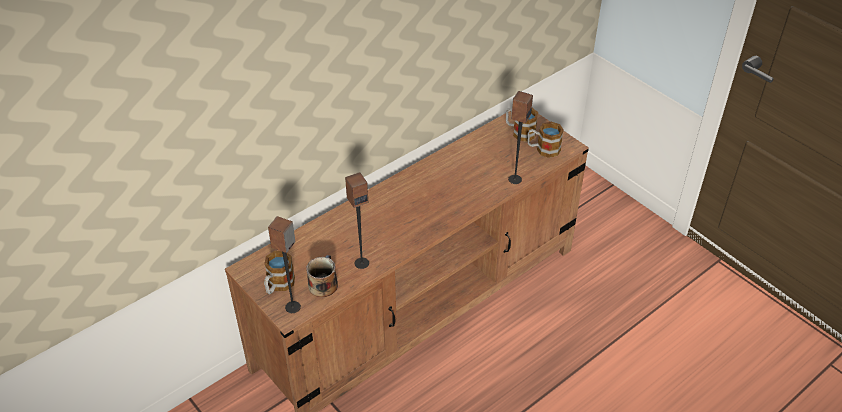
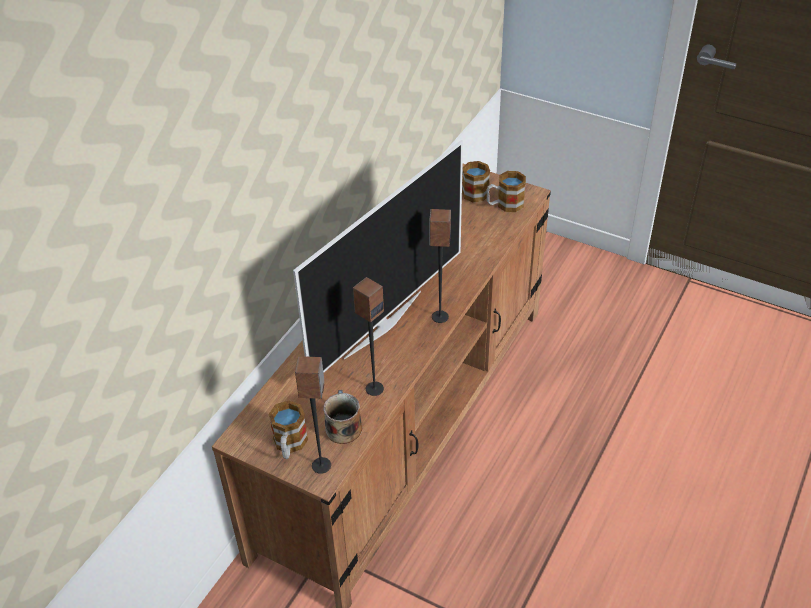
camera: 20 degrees left, 0 degrees up
speaker [508,91,533,184] -> speaker moved to [429,209,451,323]
none -> television [293,140,463,373]

